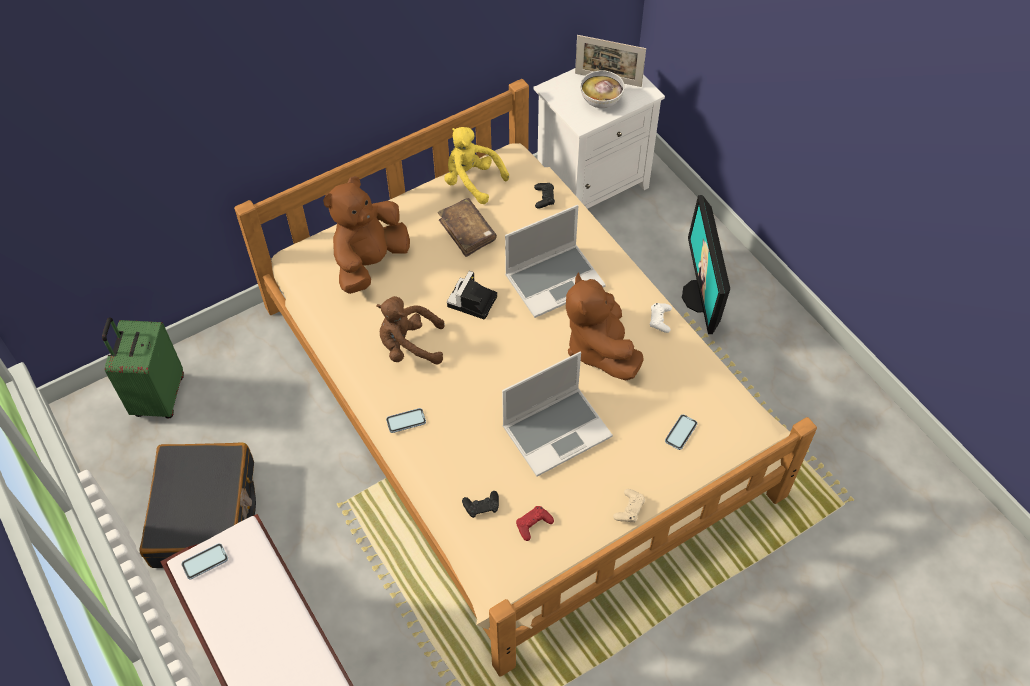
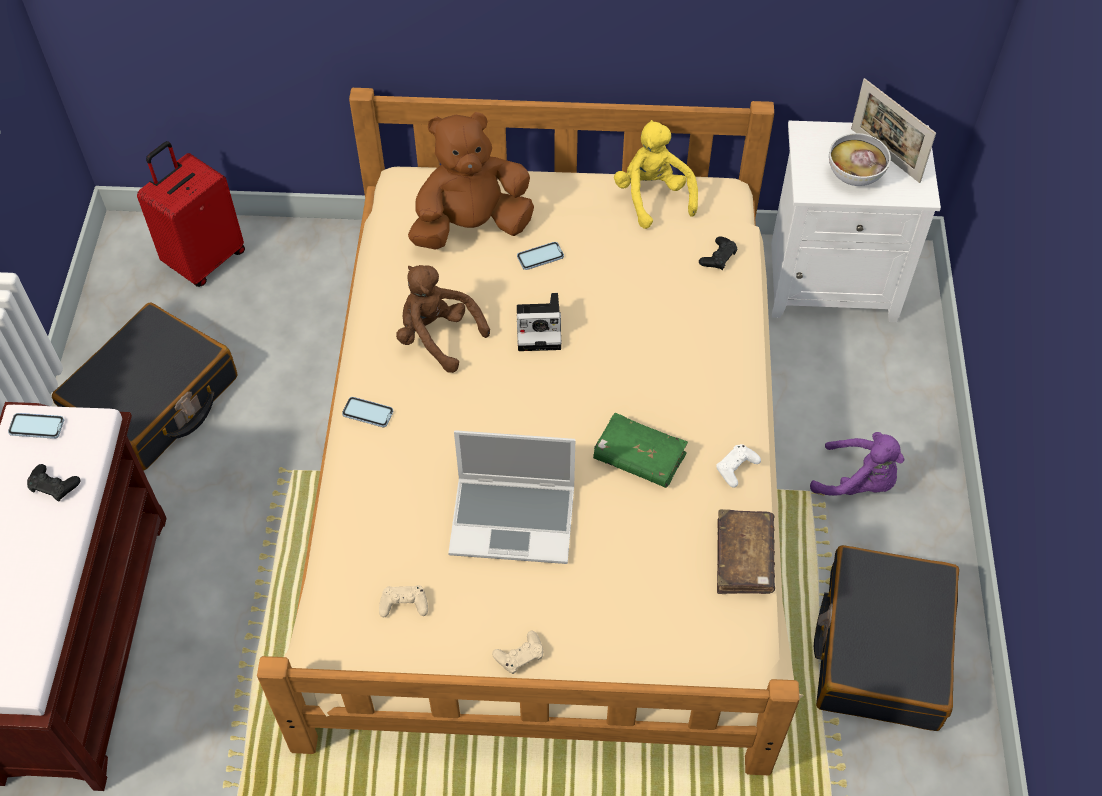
camera: 35 degrees right, 0 degrees up
green suitcase [102,317,184,418] -> red suitcase [137,141,245,287]
brown book [438,198,497,257] -> brown book moved to [717,509,775,594]
camera [447,271,497,320] -> camera turned 150 degrees counterclockwise [517,293,562,351]
black game controller [462,491,499,518] -> black game controller moved to [27,464,80,501]
laptop [505,205,606,318] -> none
red game controller [516,506,554,541] -> beige game controller [379,585,428,617]
brown plush toy [566,273,643,380] -> green book [593,413,688,488]
phone [665,414,697,450] -> phone moved to [517,242,564,270]
monitor [682,195,730,334] -> purple plush toy [810,432,905,496]
none -> black suitcase [814,545,959,731]

